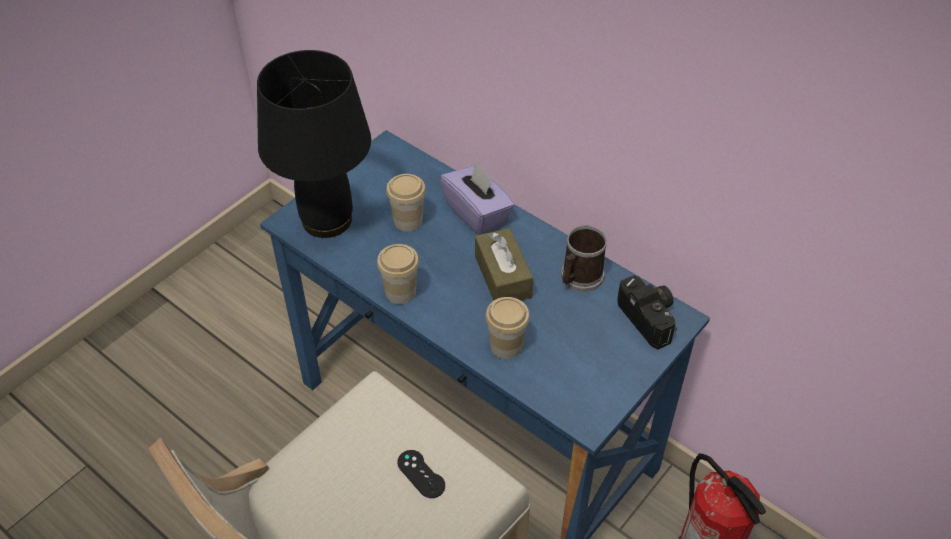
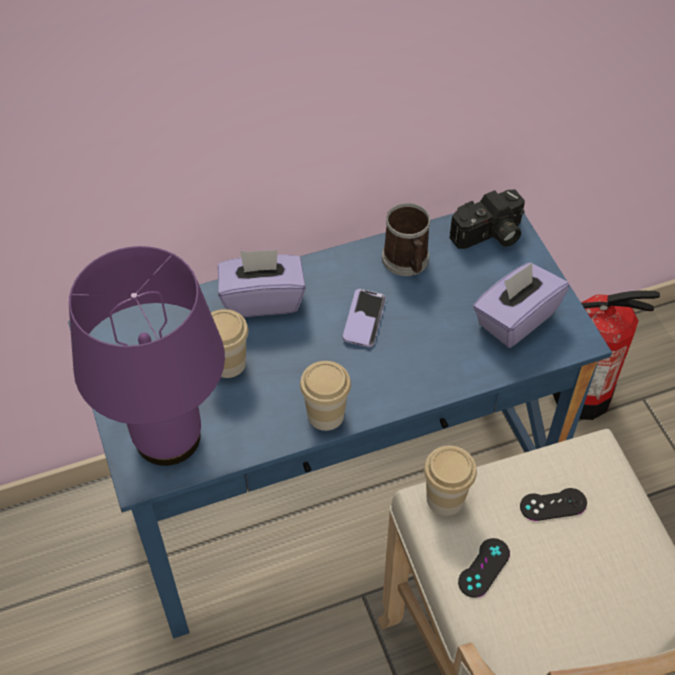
camera: 60 degrees left, 5 degrees up
black table lamp [257,50,371,238] -> purple table lamp [69,246,225,466]
brown tissue box [475,228,533,301] -> phone [343,289,386,348]
cup [485,297,530,359] -> cup moved to [424,446,477,516]
camera [617,275,677,350] -> camera turned 150 degrees clockwise [450,190,525,249]
none -> black game controller [458,538,510,598]
none -> purple tissue box [473,262,569,348]

